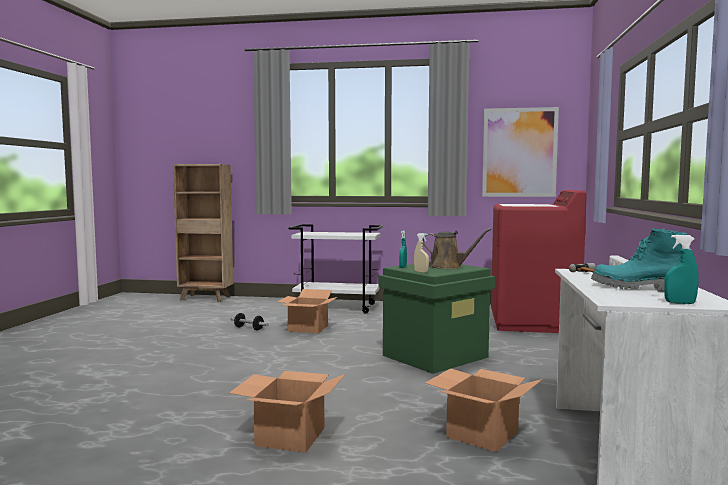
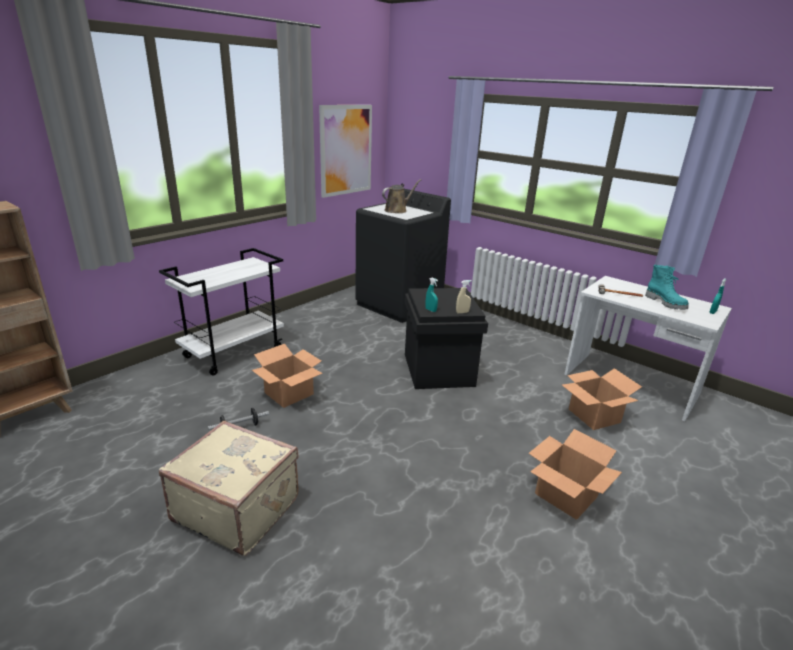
camera: 60 degrees left, 20 degrees up
green storage box [379,262,495,374] -> black storage box [405,288,488,389]
brown watering can [422,228,491,269] -> brown watering can moved to [382,179,421,213]
red washing machine [491,190,587,333] -> black washing machine [355,189,451,323]
turquoise boot [591,228,687,292] -> turquoise boot turned 75 degrees counterclockwise [645,265,689,310]
none -> beige suitcase [159,421,299,556]

